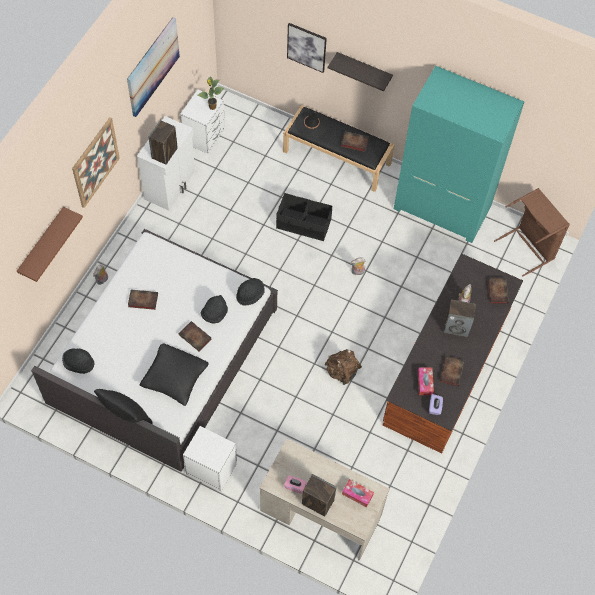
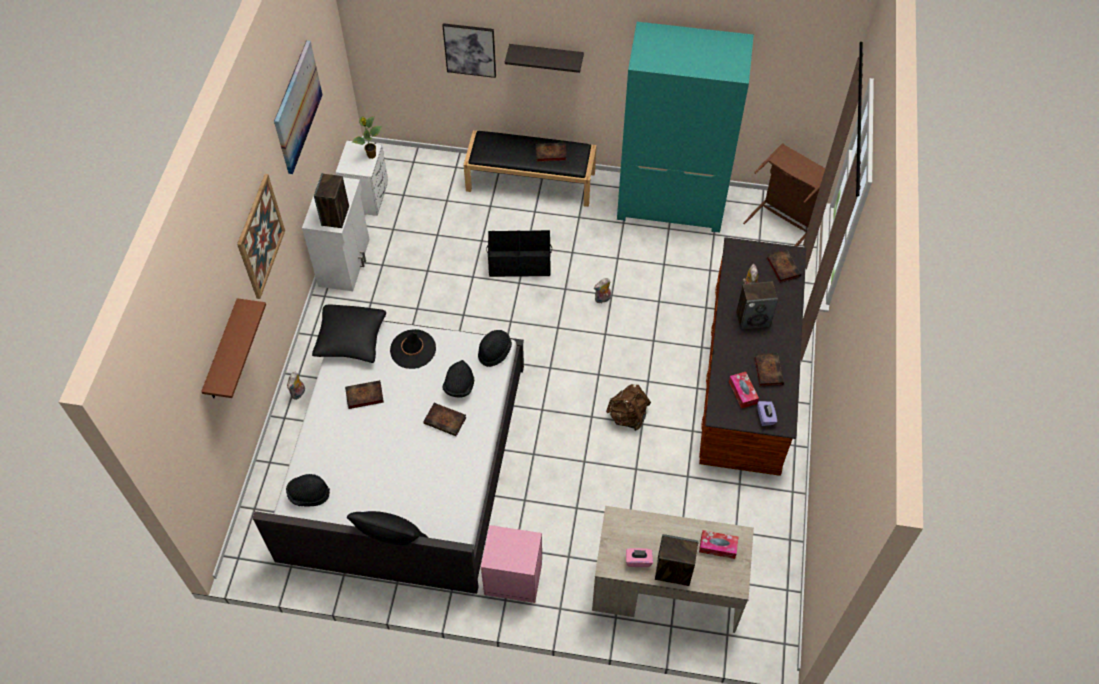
camera: 15 degrees left, 5 degrees down
black pillow [140,343,208,406] -> black pillow moved to [312,304,386,363]
white nightstand [183,426,237,492] -> pink nightstand [481,525,542,603]
black hat [295,111,328,139] -> black hat moved to [390,329,436,369]

